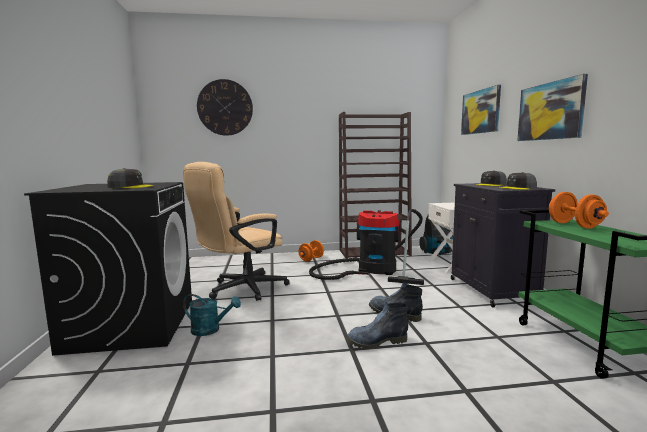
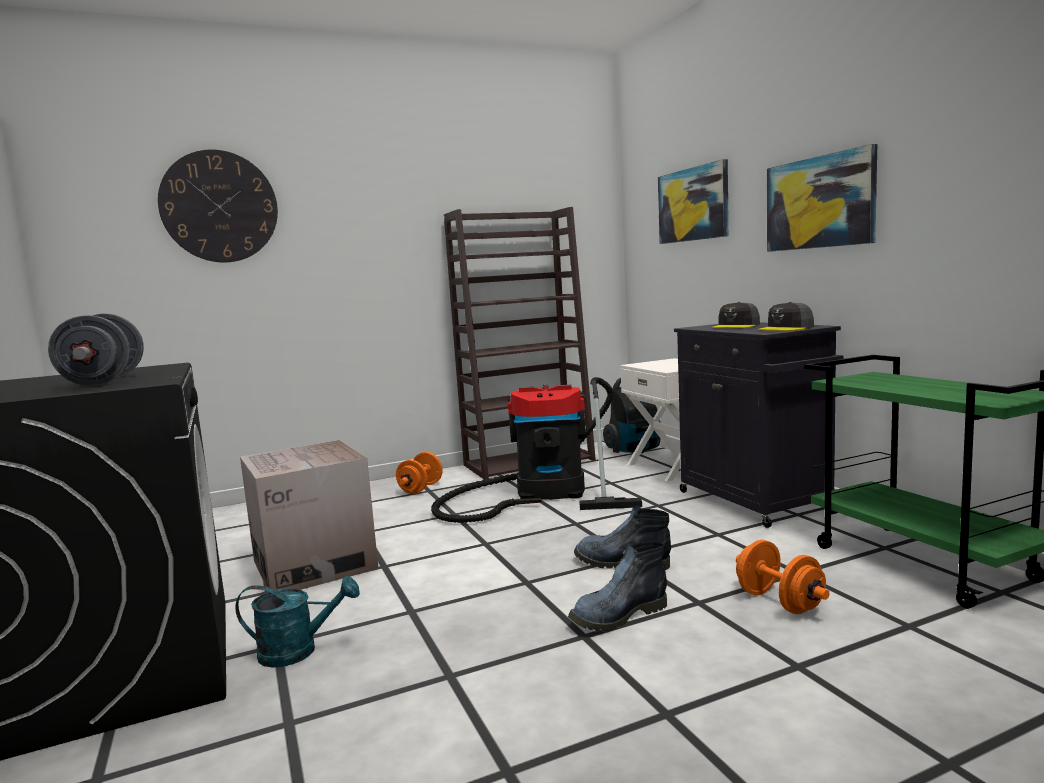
camera: 15 degrees left, 0 degrees up
grey cap [107,168,154,188] -> grey dumbbell [48,314,144,386]
beige office chair [183,162,290,301] -> cardboard box [240,440,379,590]
orange dumbbell [549,192,609,229] -> orange dumbbell moved to [736,540,829,614]

